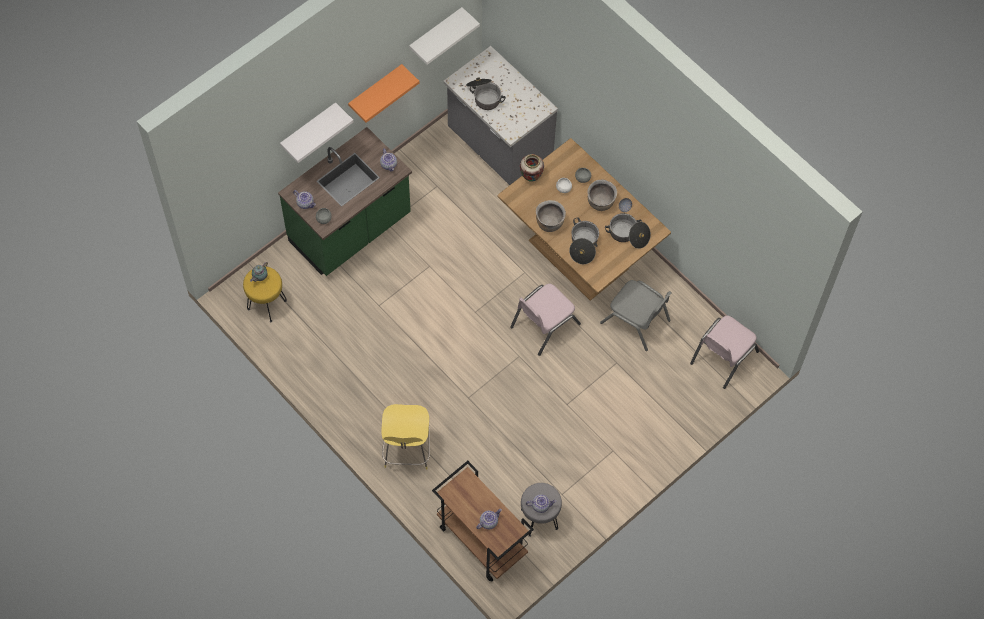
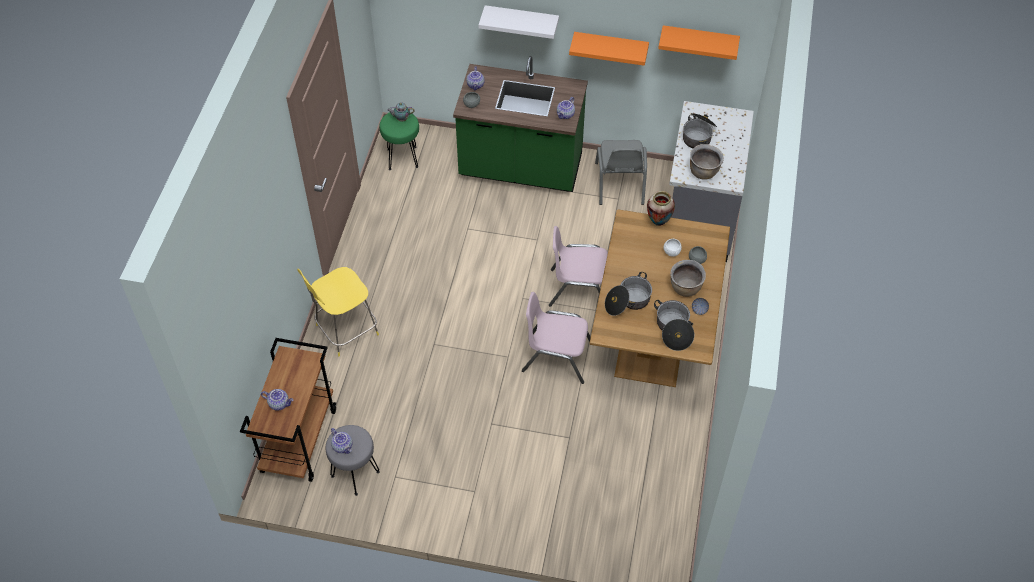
camera: 55 degrees right, 10 degrees down
yellow stool [243,267,287,322] -> green stool [380,112,419,170]
white shelf [409,7,480,65] -> orange shelf [658,25,740,60]
brown cooking pot [536,200,566,232] -> brown cooking pot moved to [690,144,724,180]
grey chair [600,280,672,351] -> grey chair moved to [595,140,647,205]
pink chair [690,315,759,389] -> pink chair moved to [549,226,608,307]

